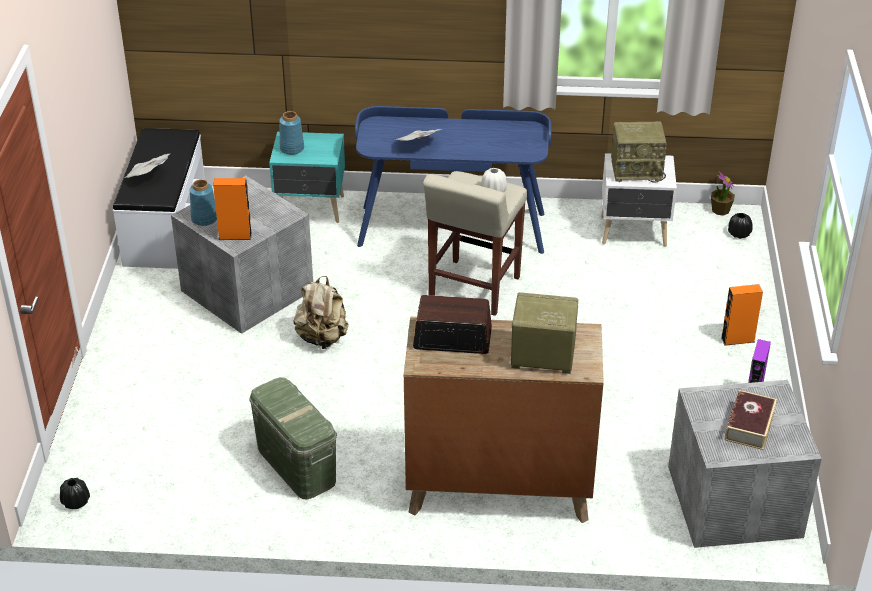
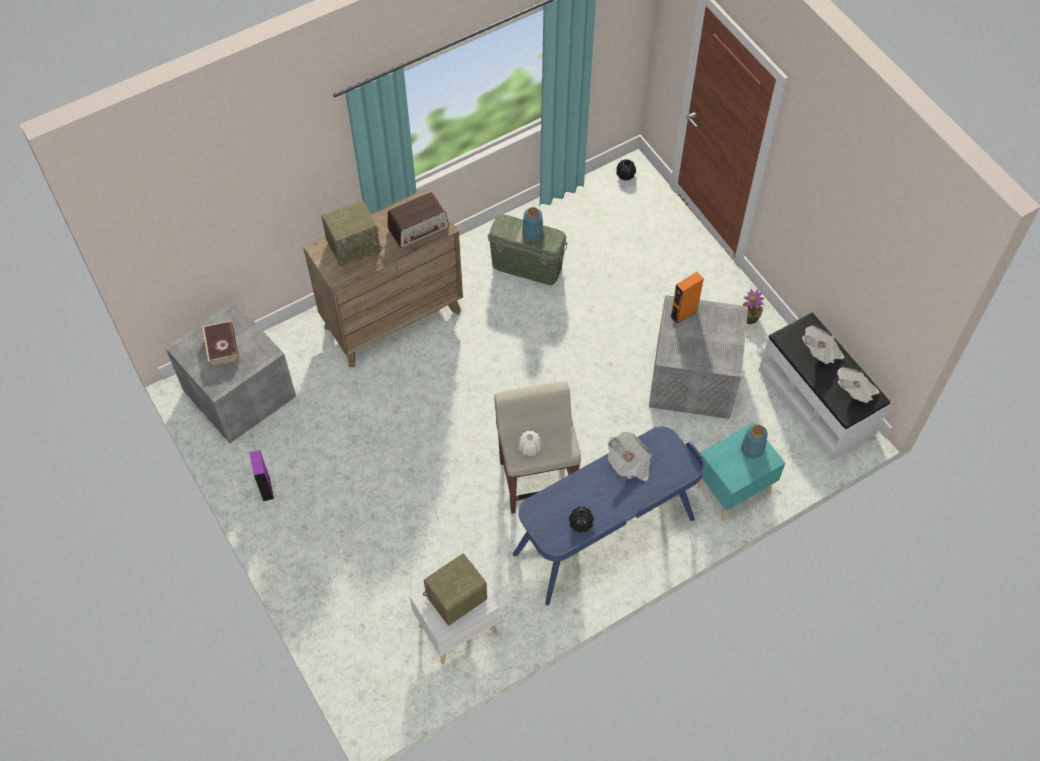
camera: 145 degrees right, 20 degrees up
blue vase [190,179,217,226] -> blue vase moved to [522,207,544,241]
beige backpack [293,276,348,349] -> none
potted plant [711,172,735,216] -> potted plant moved to [743,289,764,325]
orange speaker [721,284,763,346] -> none
black vase [728,213,753,239] -> black vase moved to [569,506,594,533]
none -> newspaper [837,367,879,403]

